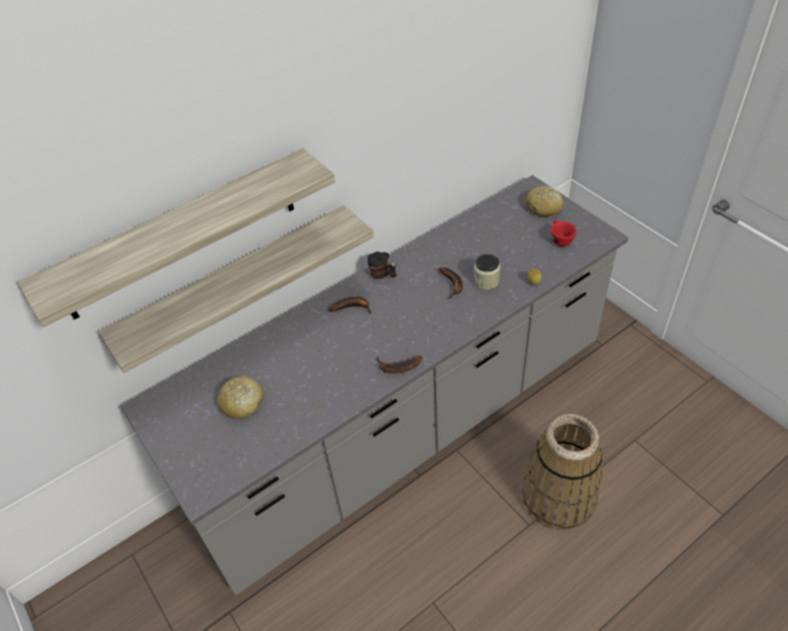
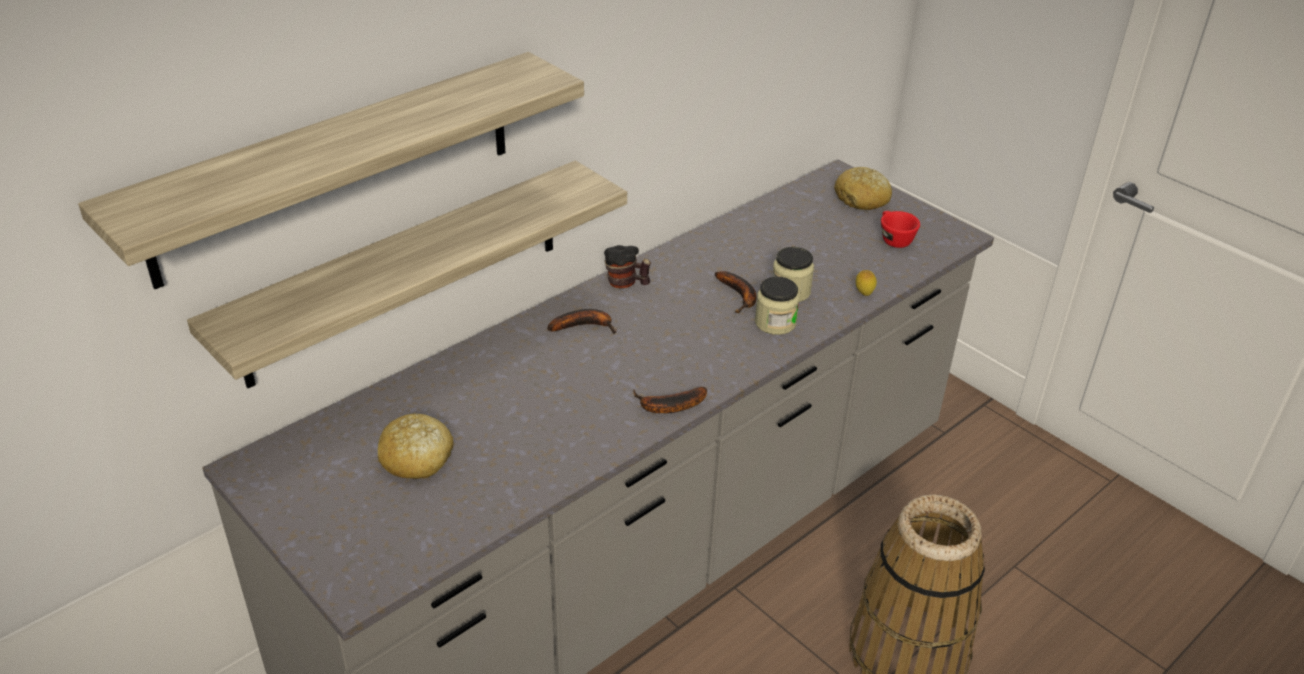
camera: 10 degrees left, 10 degrees down
none -> jar [755,277,799,335]

